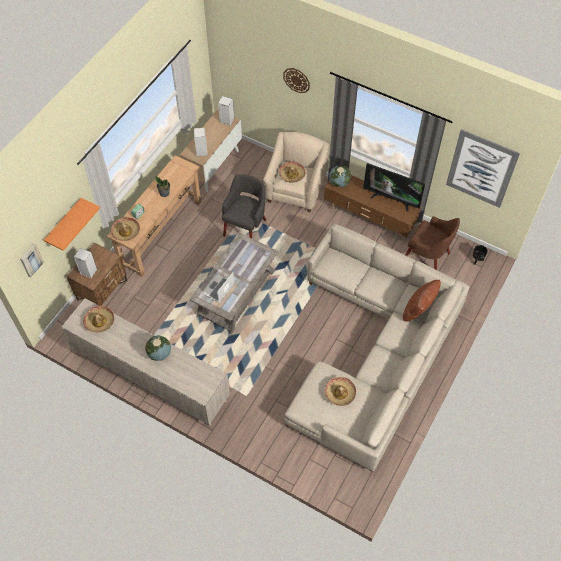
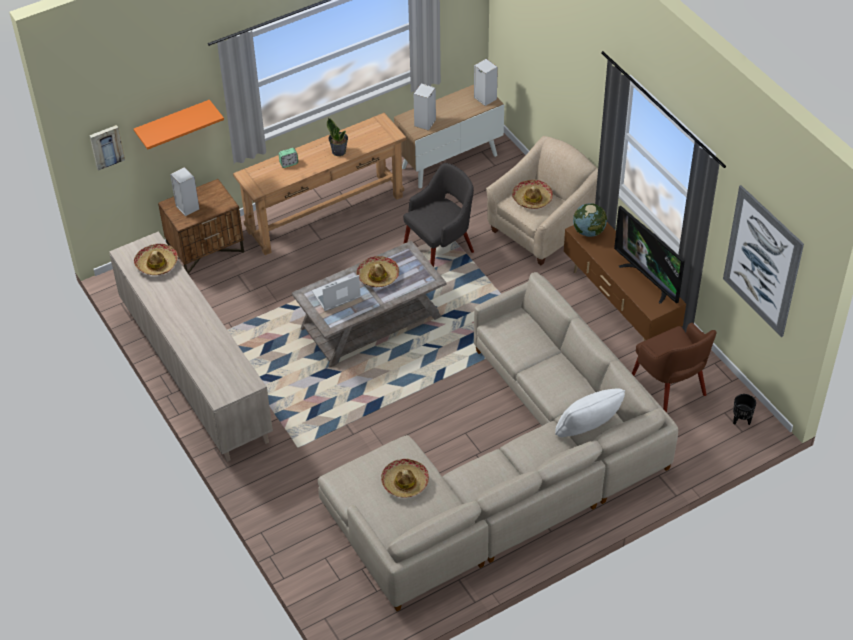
camera: 30 degrees right, 10 degrees down
hat [111,217,140,241] -> hat moved to [357,256,399,287]
globe [145,336,171,361] -> none
wall clock [283,68,310,93] -> none
brown pillow [402,280,441,322] -> white pillow [555,389,625,437]

